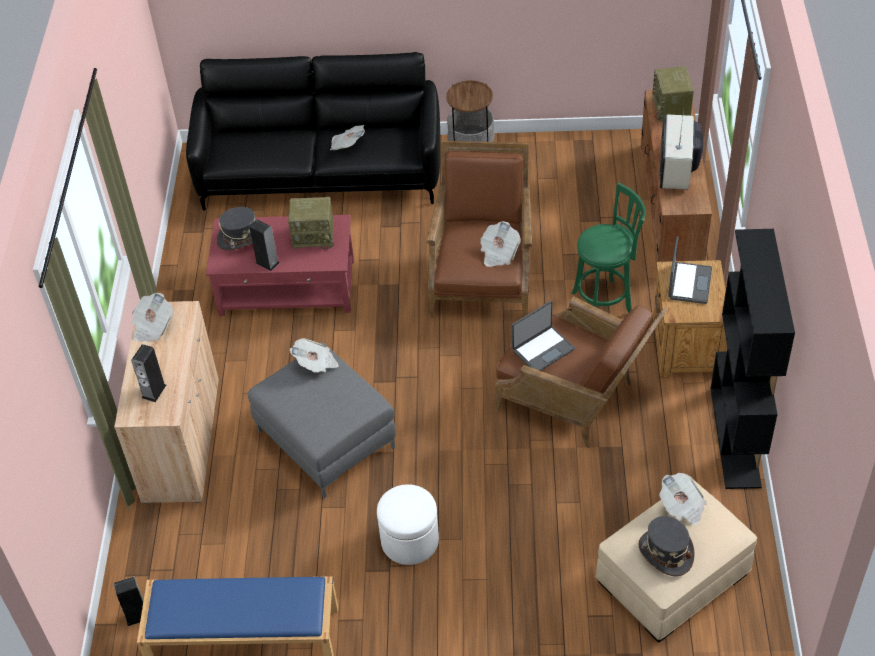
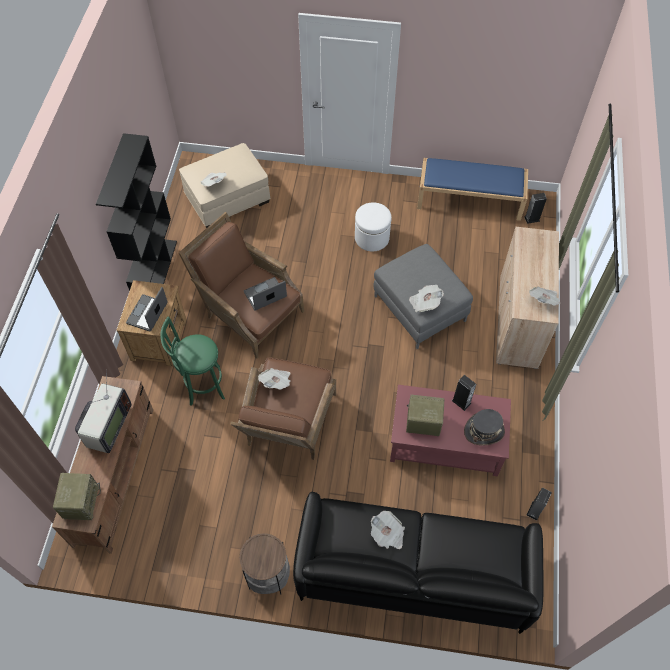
camera: 175 degrees left, 10 degrees up
speaker [131,344,166,402] -> speaker moved to [527,488,552,520]
grey hat [639,516,695,576] -> none

